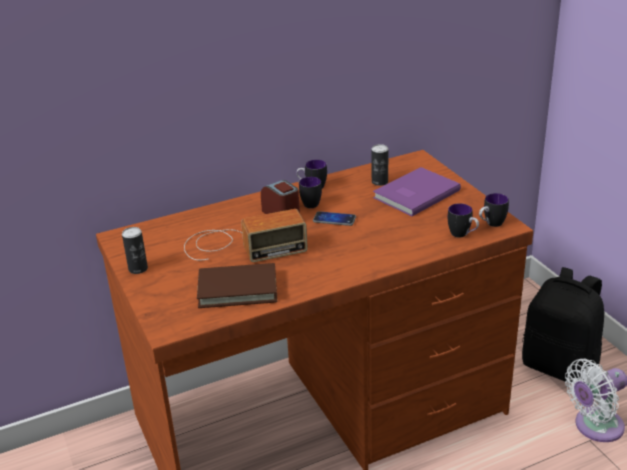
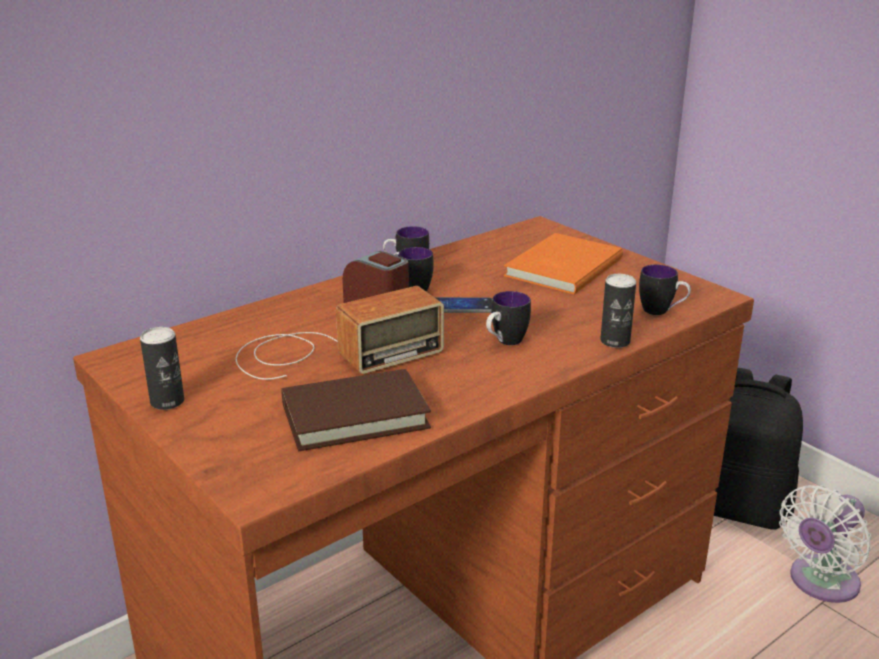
camera: 15 degrees left, 5 degrees down
can [372,144,388,186] -> can moved to [600,274,636,348]
purple book [373,167,461,216] -> orange book [504,233,623,294]
mug [479,193,509,227] -> mug moved to [486,291,531,345]

